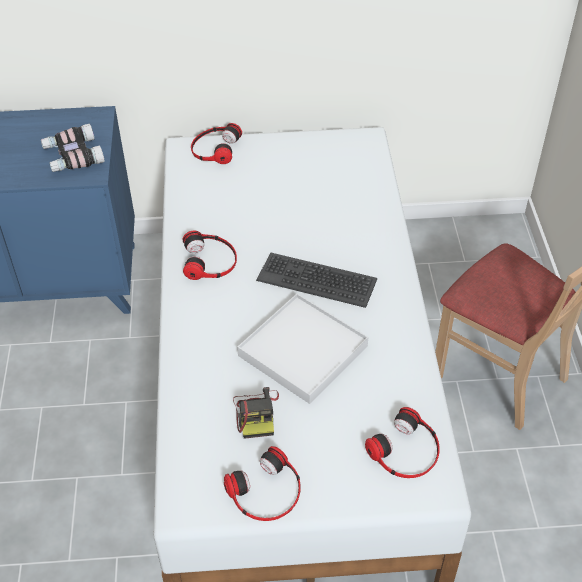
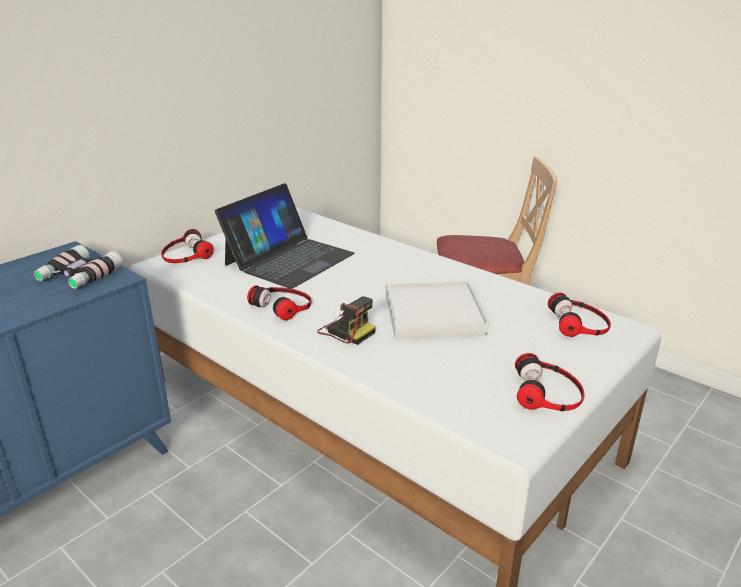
camera: 45 degrees left, 20 degrees down
camera [233,387,279,439] -> camera moved to [317,296,376,345]
keyboard [256,253,377,308] -> none
none -> laptop [215,183,355,289]

